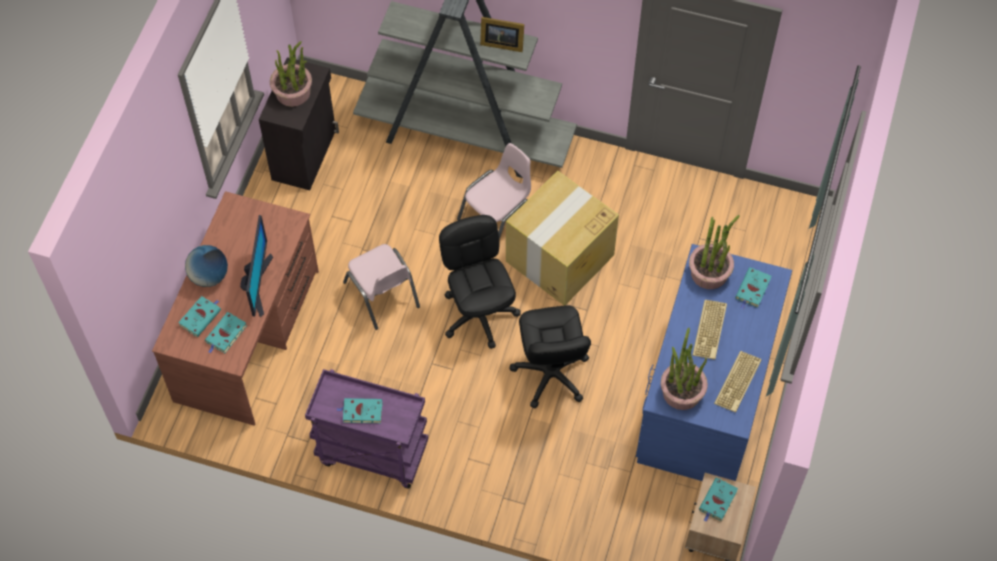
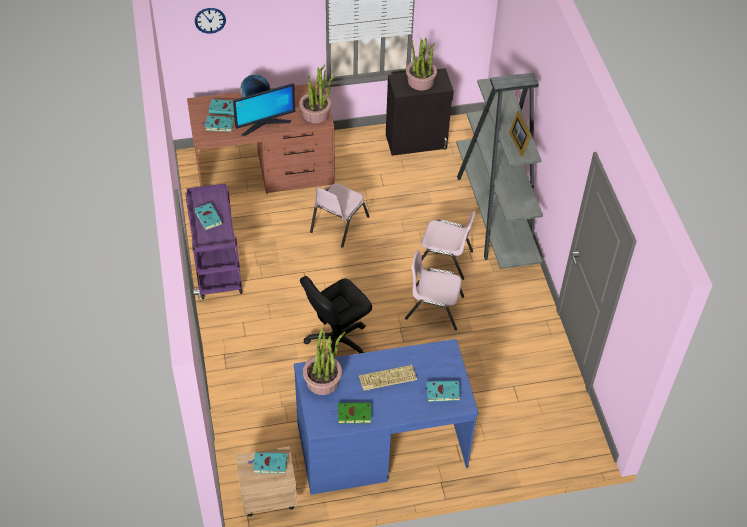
camera: 60 degrees right, 10 degrees down
black office chair [439,215,521,349] -> none
cardboard box [506,171,619,306] -> pink chair [405,250,464,330]
potted plant [689,215,740,289] -> potted plant moved to [299,65,335,123]
keyboard [714,351,762,412] -> green book [332,403,371,423]
none -> wall clock [195,8,226,34]

